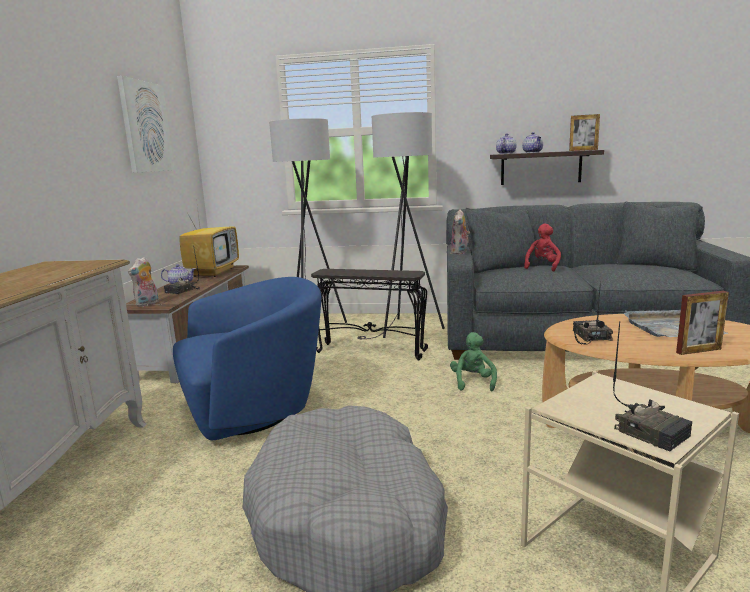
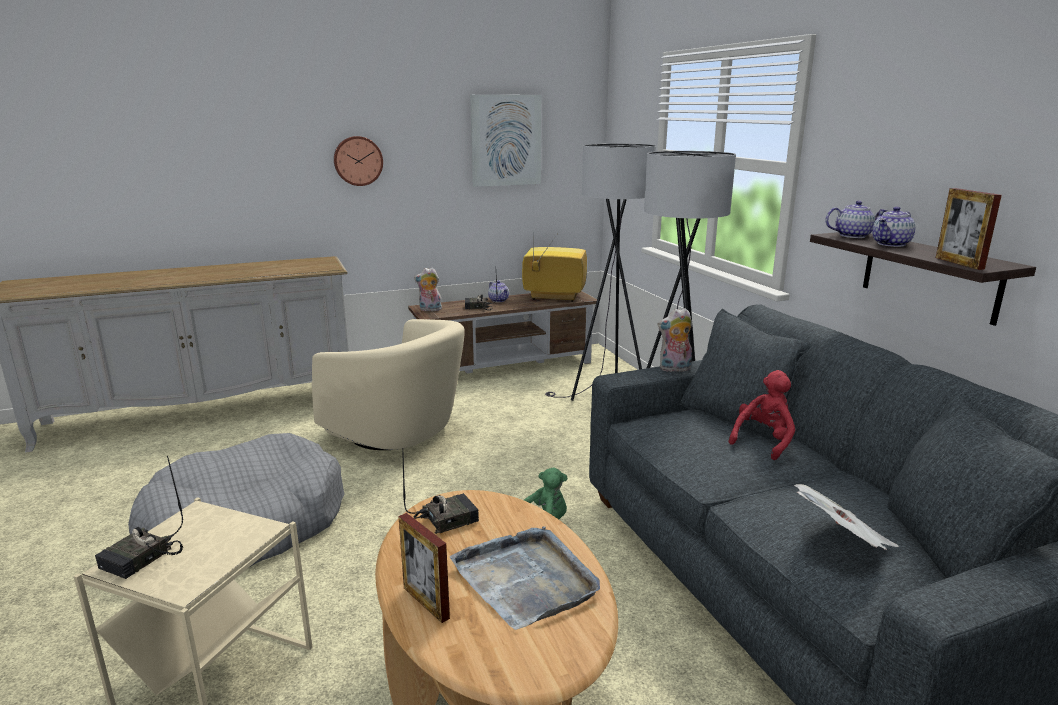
camera: 60 degrees right, 5 degrees up
blue armchair [173,277,321,440] -> beige armchair [311,319,465,450]
television [179,200,239,277] -> television turned 150 degrees counterclockwise [522,221,587,302]
black side table [311,269,428,361] -> none
red plush toy [524,224,561,272] -> red plush toy turned 45 degrees counterclockwise [729,370,795,460]
none -> wall clock [334,136,383,186]
none -> newspaper [795,484,899,550]

